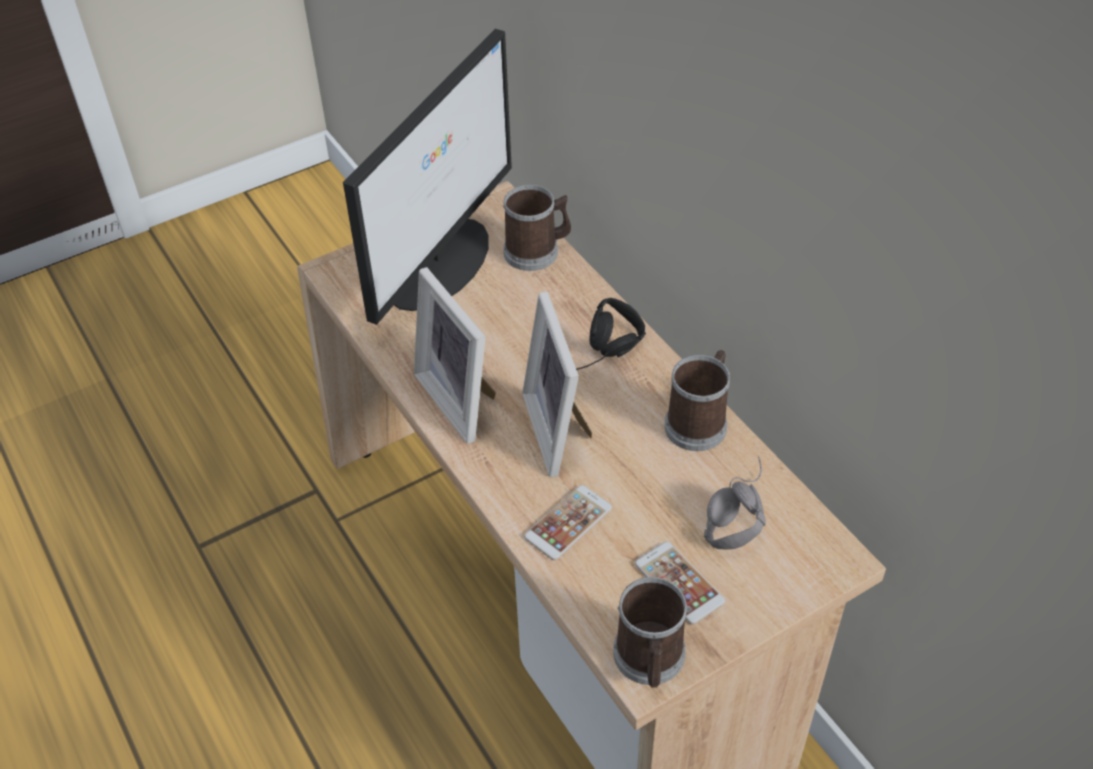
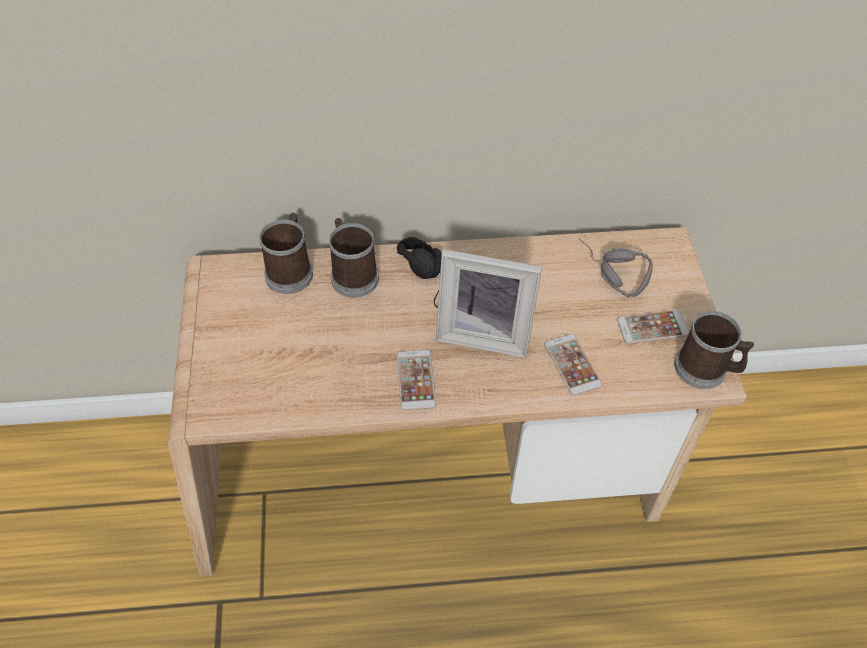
camera: 65 degrees left, 5 degrees up
monitor [343,29,512,325] -> none
picture frame [414,267,496,444] -> phone [397,350,436,410]
mug [664,350,730,451] -> mug moved to [329,218,379,298]

